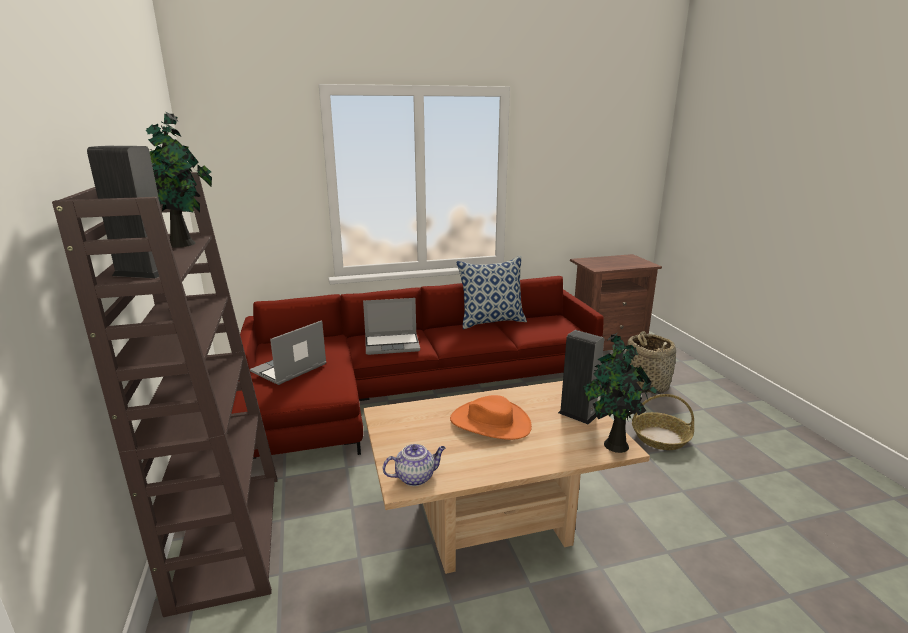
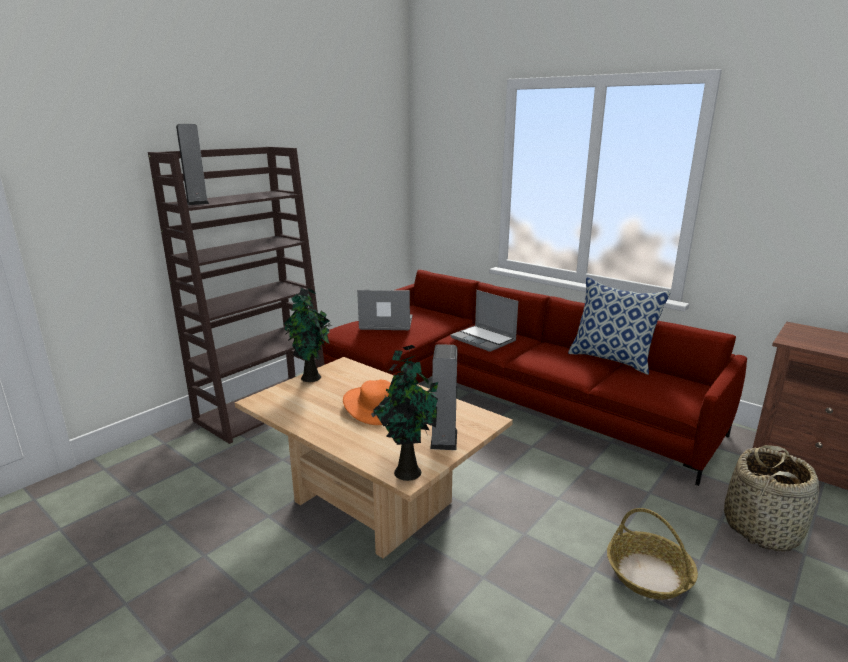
camera: 55 degrees right, 0 degrees up
potted plant [146,112,212,247] -> potted plant moved to [284,288,332,382]
teapot [383,444,446,486] -> none

